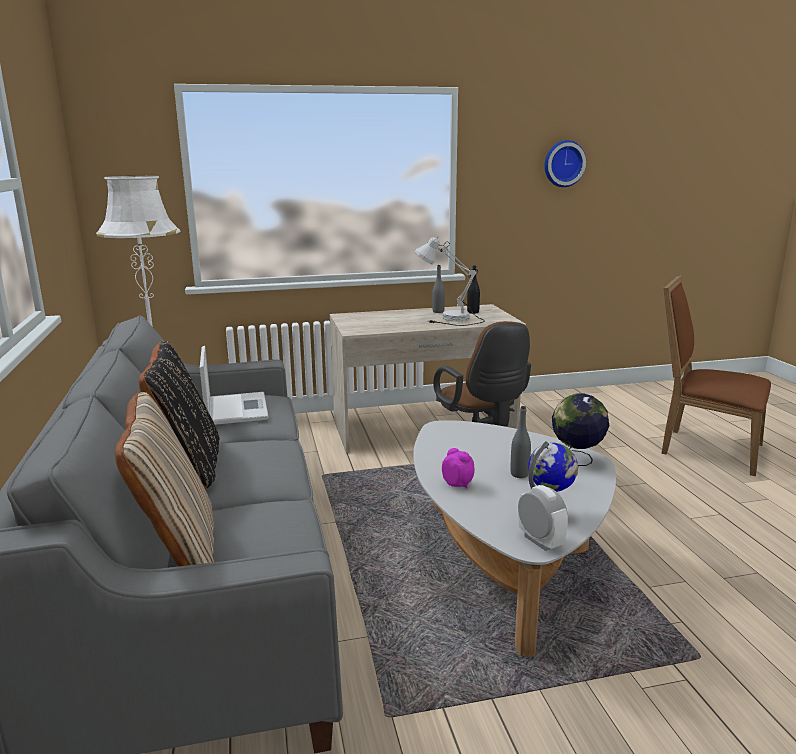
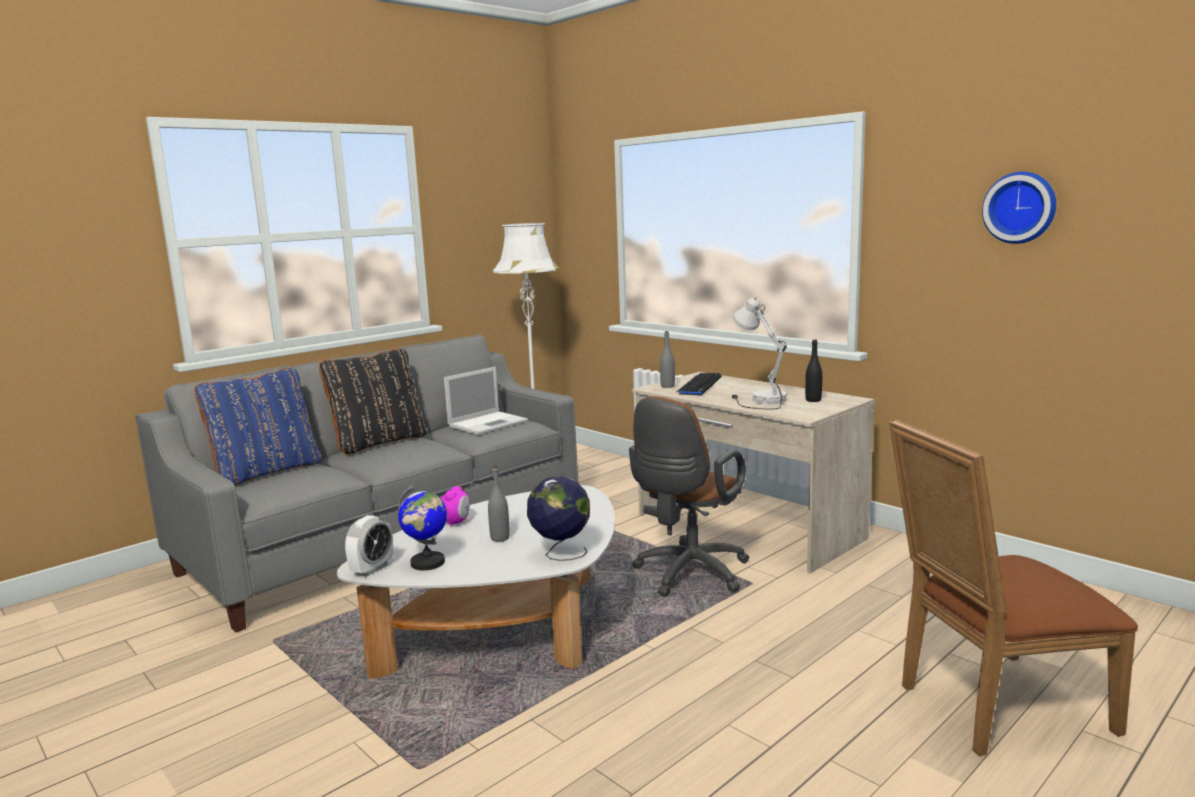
camera: 60 degrees right, 5 degrees down
beige pillow [115,392,214,566] -> blue pillow [194,368,322,486]
grey bottle [432,265,445,313] -> grey bottle moved to [660,331,675,388]
brown chair [661,276,771,476] -> brown chair turned 105 degrees counterclockwise [889,420,1138,756]
none -> keyboard [675,373,722,395]

